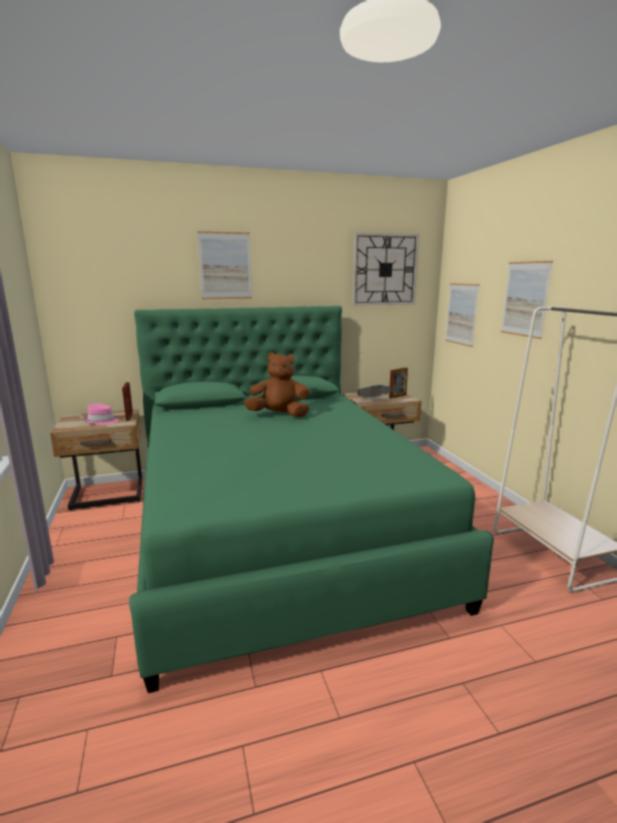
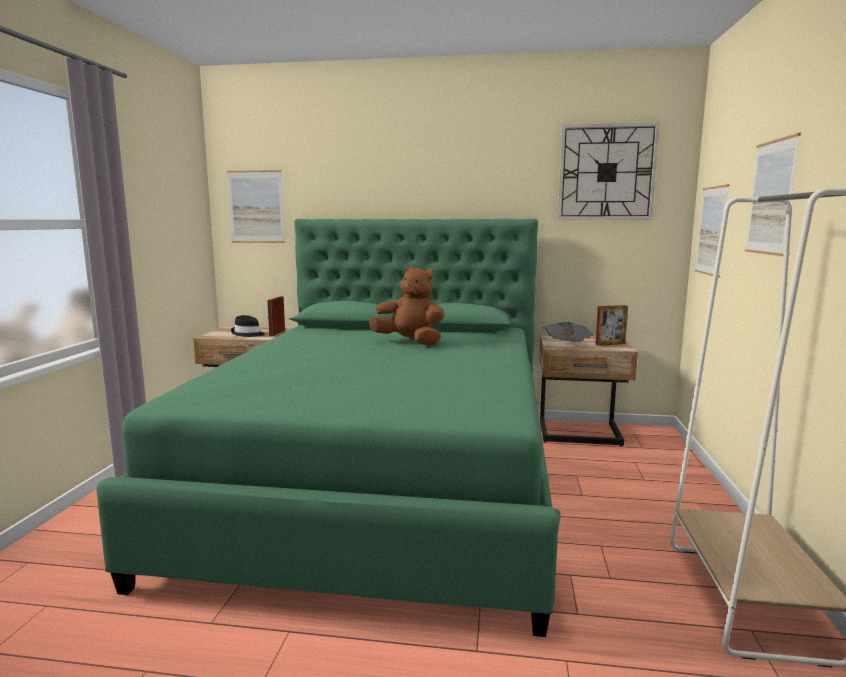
camera: 25 degrees right, 5 degrees down
pink hat [84,403,119,425] -> black hat [231,315,265,337]
picture [197,231,252,299] -> picture moved to [227,170,285,243]

